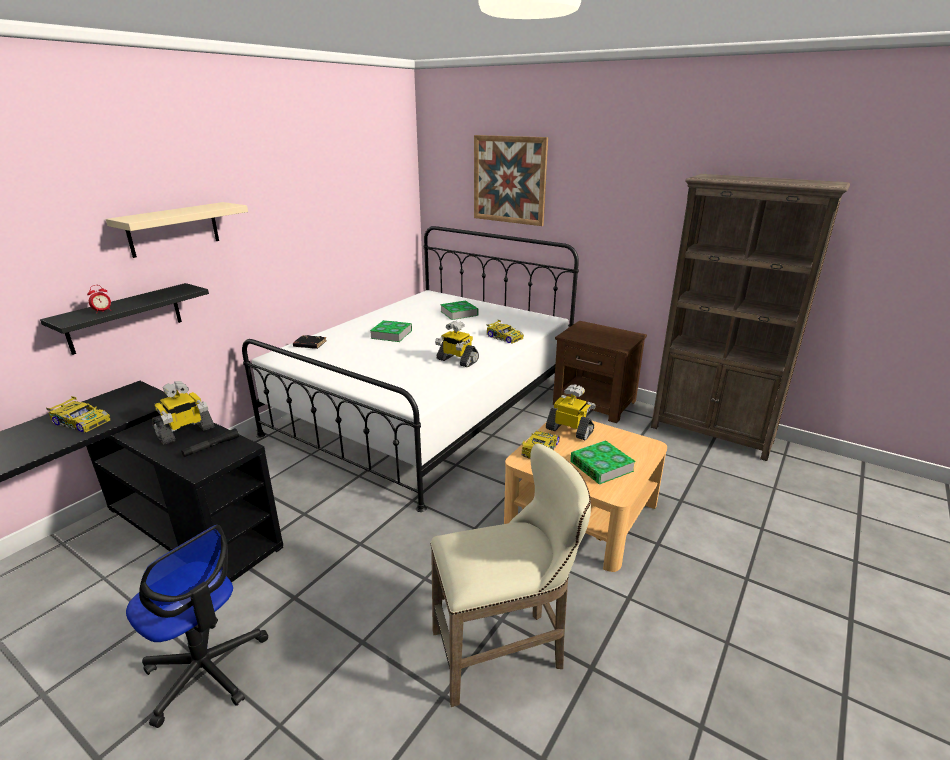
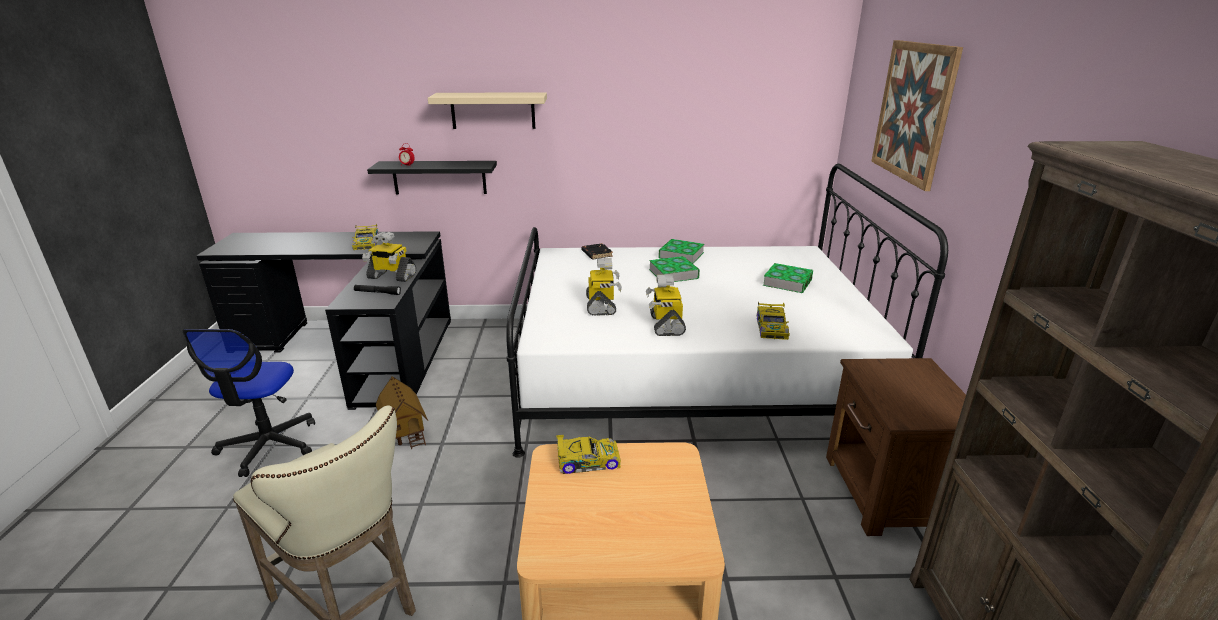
camera: 55 degrees right, 0 degrees up
toy robot [546,384,595,440] -> toy robot moved to [586,258,622,316]
book [570,440,636,484] -> book moved to [658,239,704,264]
none -> toy house [376,376,428,449]

